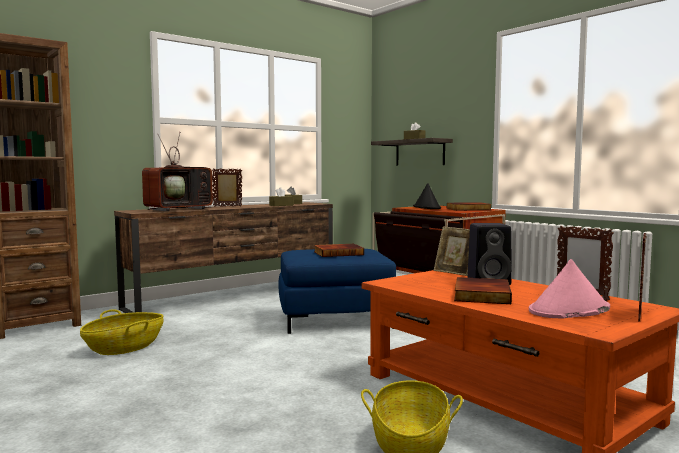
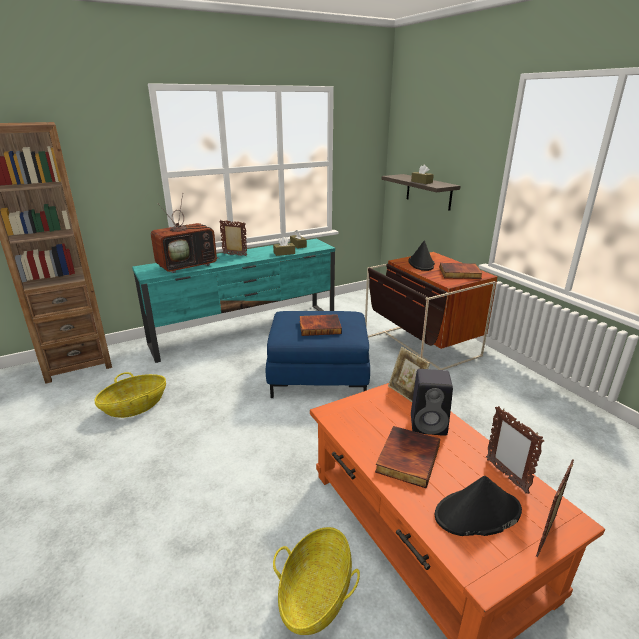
camera: 10 degrees right, 20 degrees up
brown tv stand [114,202,333,313] -> turquoise tv stand [132,239,335,363]
pink hat [529,259,610,318] -> black hat [435,476,522,536]

